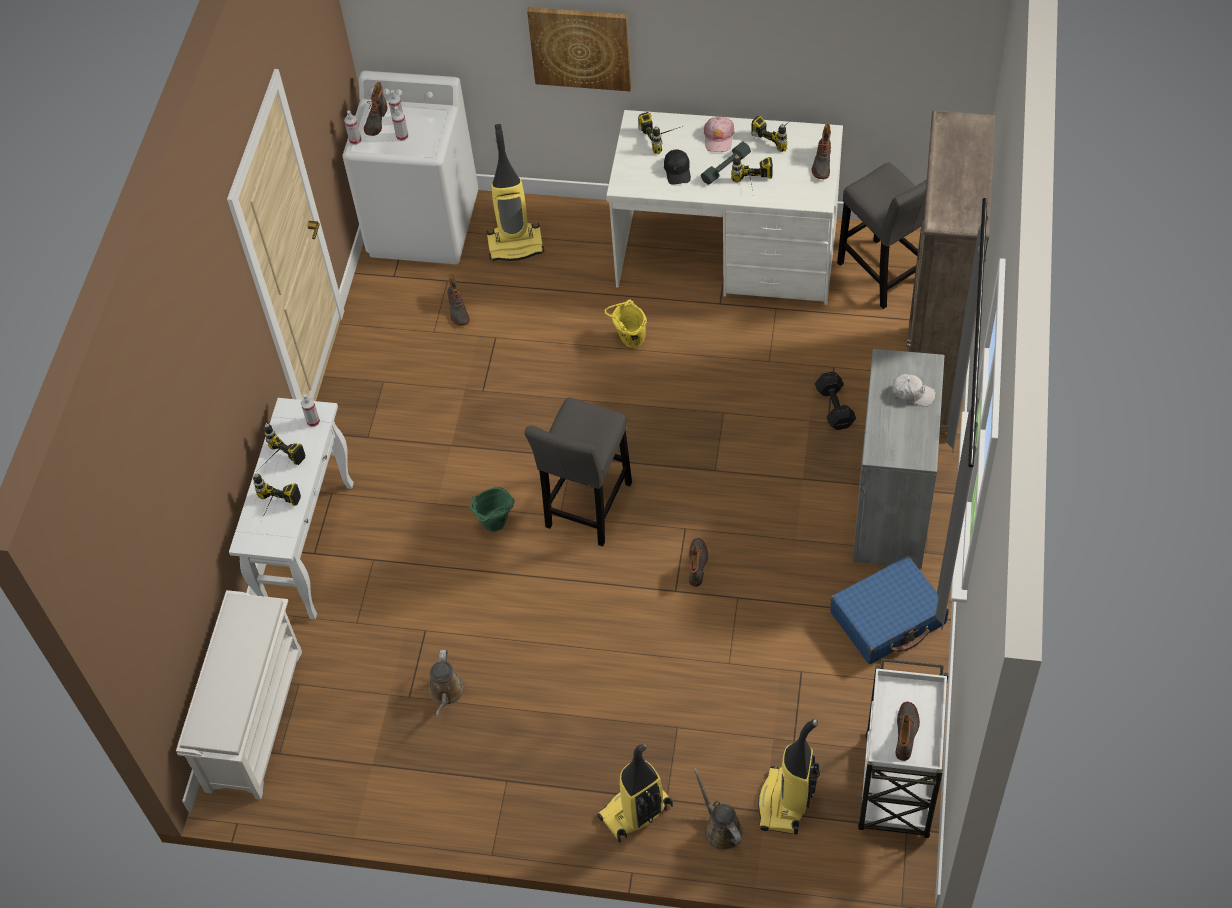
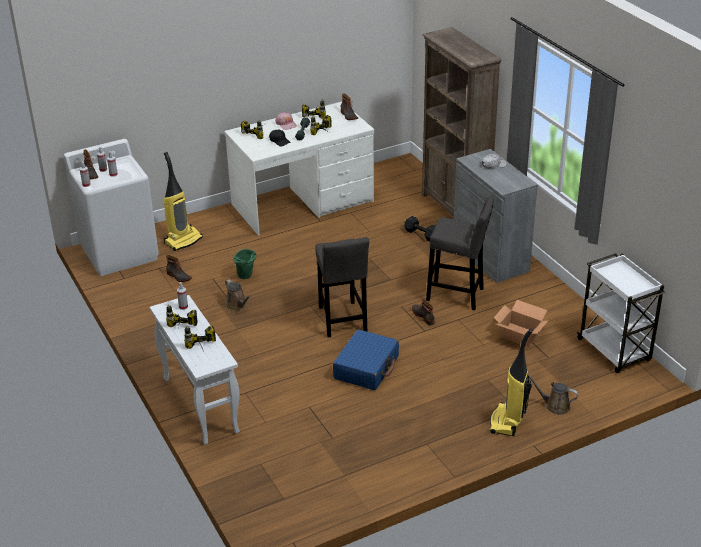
camera: 40 degrees left, 20 degrees down
white shoe rack [176,590,302,800] -> none
brown watering can [429,650,465,716] -> brown watering can moved to [225,280,251,311]
green bucket [470,487,515,532] -> green bucket moved to [233,249,256,279]
picture [527,7,631,91] -> none
yellow bucket [604,299,647,348] -> none
vacuum cleaner [758,719,820,834] -> none
blue suitcase [830,556,949,664] -> blue suitcase moved to [333,329,399,390]
grey stool [837,162,927,309] -> grey stool moved to [426,196,494,310]
boot [895,702,920,761] -> none
none -> cardboard box [494,300,549,347]

